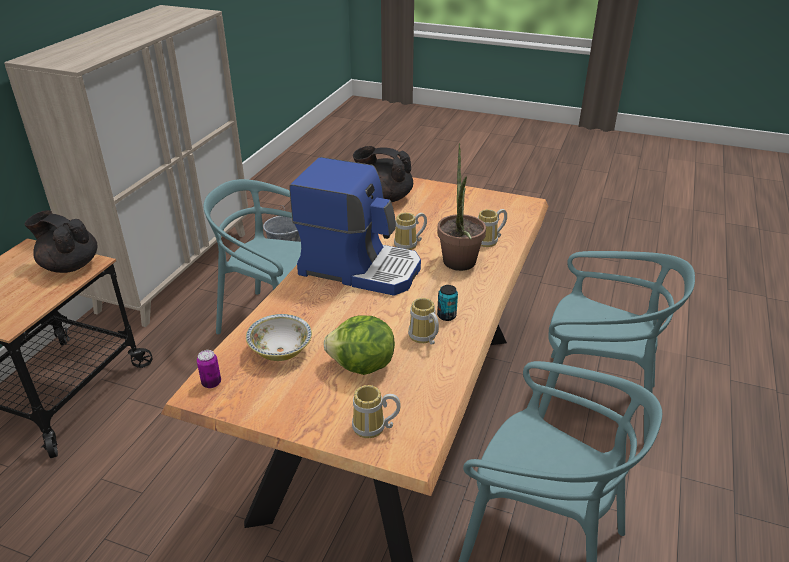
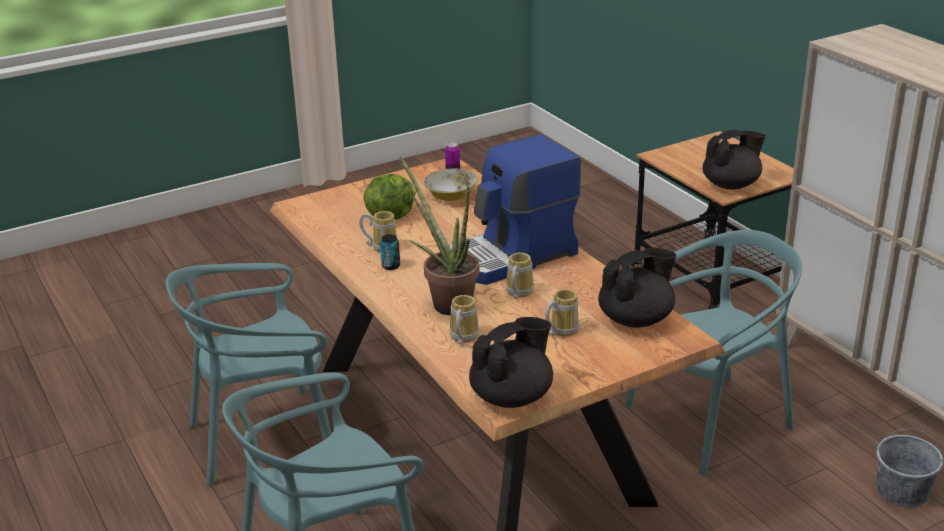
camera: 130 degrees right, 5 degrees down
mug [352,385,401,438] -> mug moved to [545,289,580,337]
none -> black teapot [469,317,553,408]

